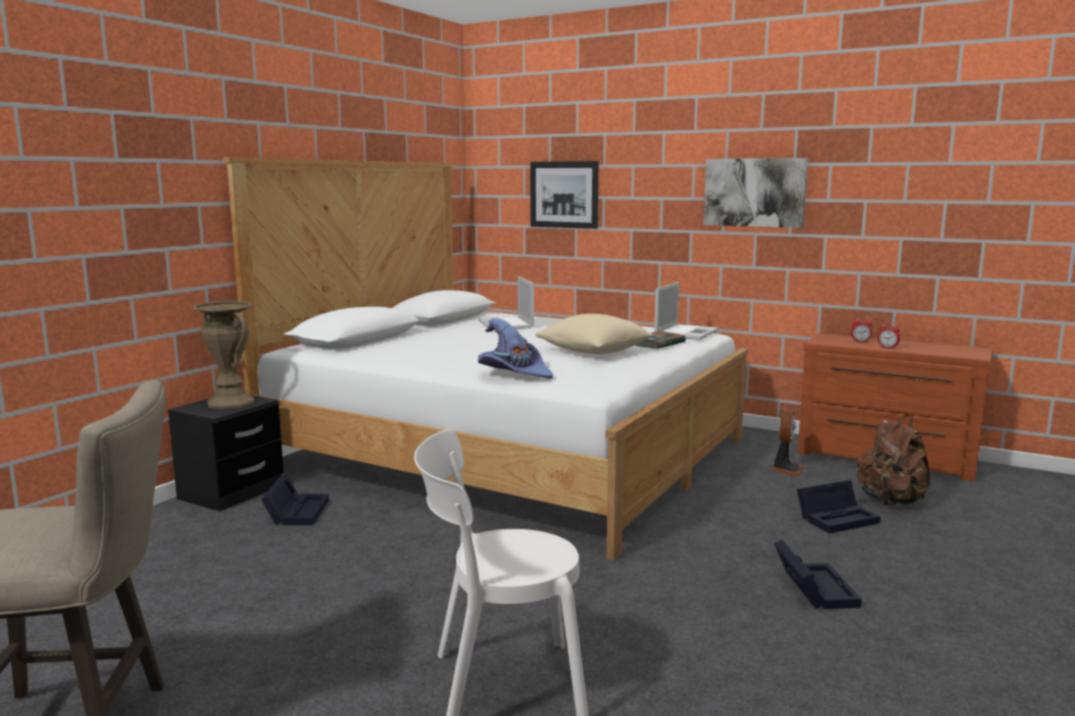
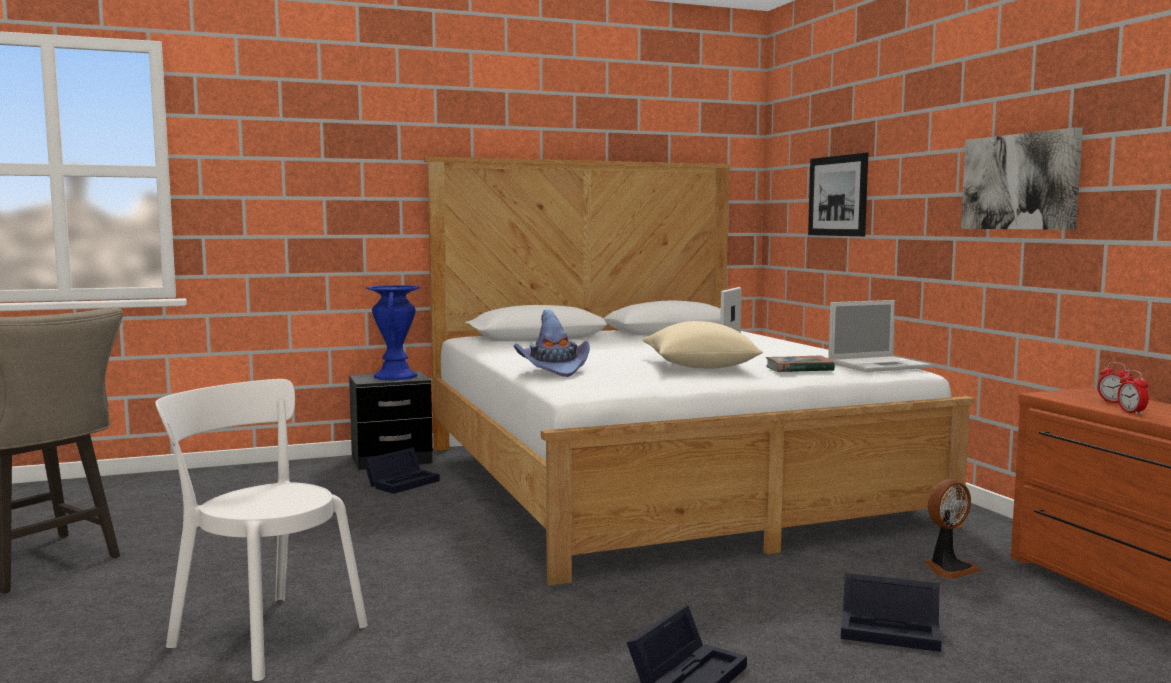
camera: 40 degrees right, 5 degrees down
brown vase [193,301,255,409] -> blue vase [366,285,420,381]
brown backpack [857,415,930,506] -> none

